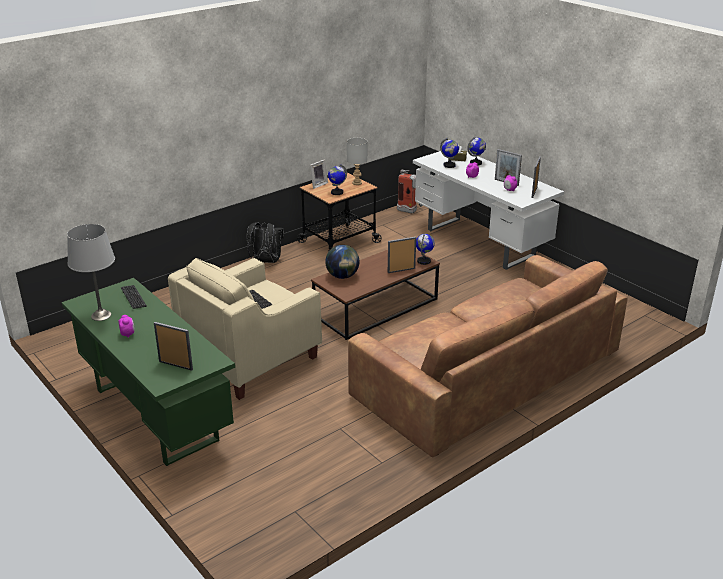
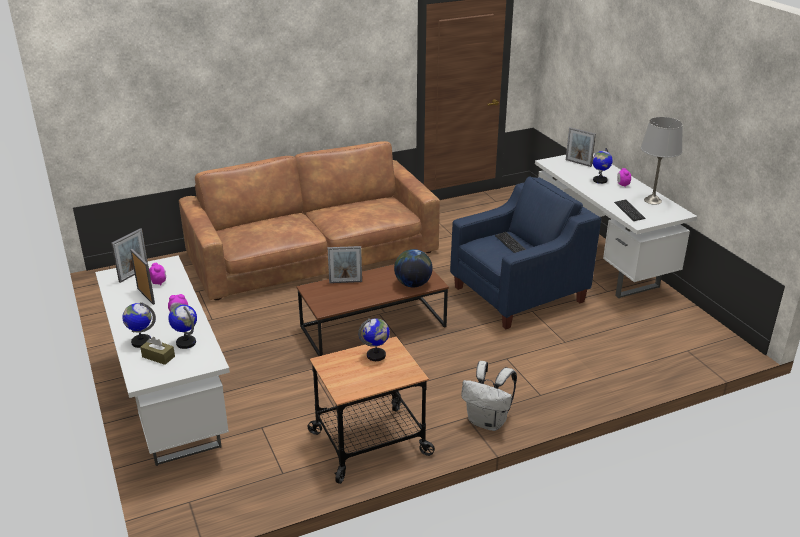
camera: 165 degrees left, 0 degrees up
green desk [62,278,235,466] -> white desk [535,153,697,298]
beige armchair [168,258,322,400] -> blue armchair [450,176,601,329]
black backpack [247,222,284,263] -> white backpack [461,361,517,431]
picture frame [310,159,328,189] -> none
grey table lamp [347,138,367,185] -> none
fire extinguisher [397,170,423,214] -> none
globe [416,234,435,265] -> globe moved to [592,148,613,184]

